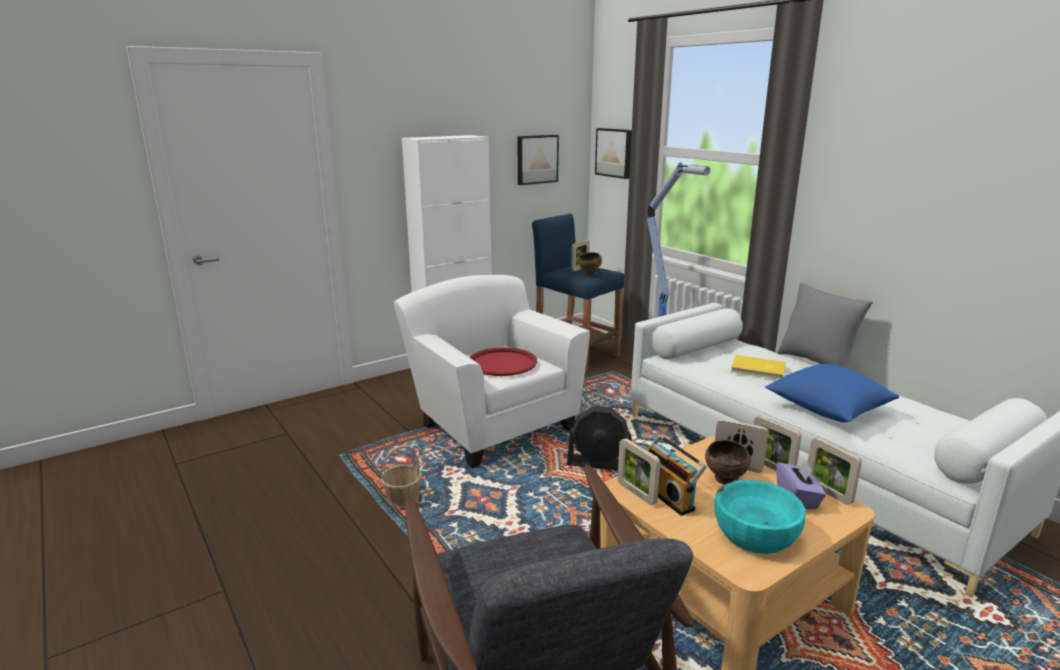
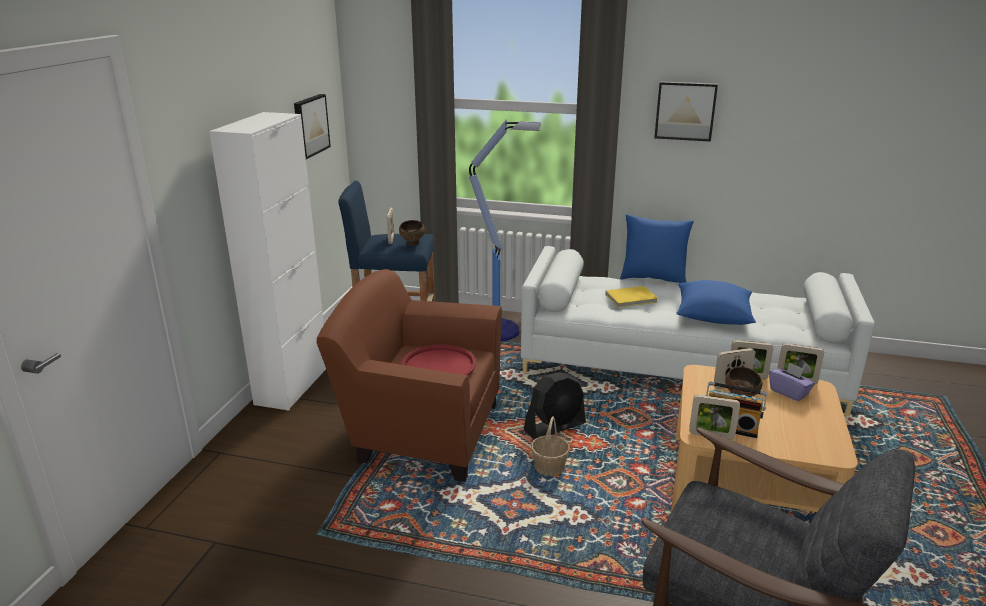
camera: 40 degrees left, 5 degrees up
basket [381,445,422,507] -> basket moved to [531,416,570,476]
white armchair [394,275,590,468] -> brown armchair [317,269,502,482]
picture [595,128,632,179] -> picture moved to [654,81,718,142]
turquoise bowl [714,479,806,554] -> none
grey pillow [777,283,873,368] -> blue pillow [620,214,694,283]

